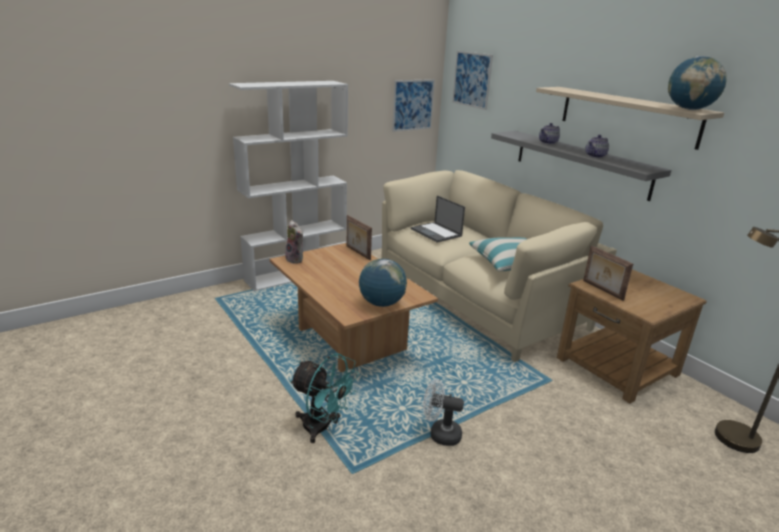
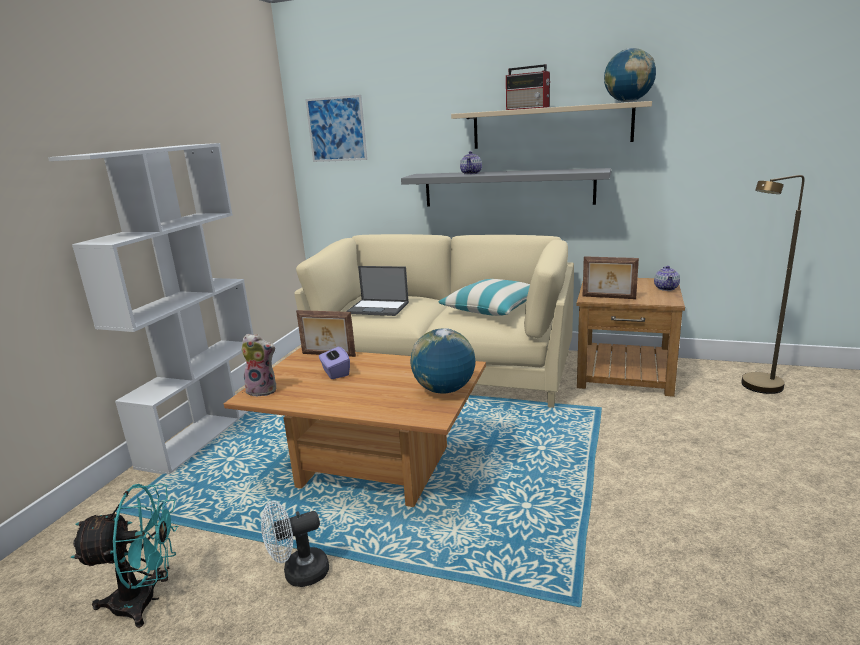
camera: 35 degrees left, 5 degrees down
turquoise fan [290,353,359,443] -> turquoise fan moved to [71,484,179,628]
picture [392,79,435,132] -> none
white fan [423,379,464,446] -> white fan moved to [261,501,329,587]
teapot [585,135,609,158] -> teapot moved to [654,266,680,291]
none -> purple tissue box [319,347,350,379]
none -> radio [506,64,550,110]

